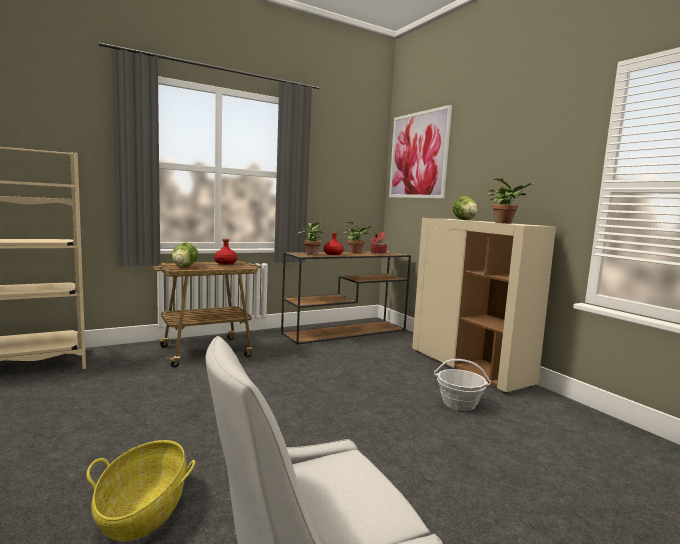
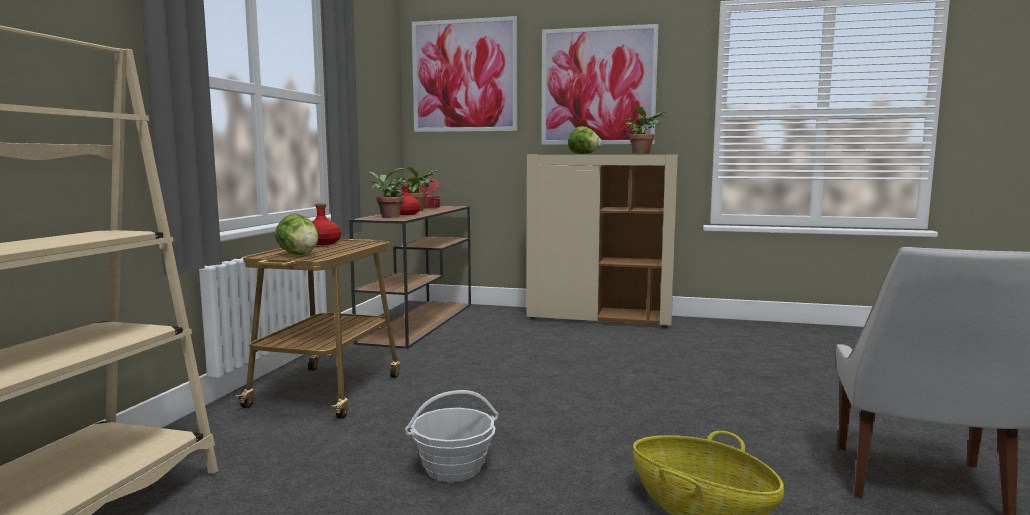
camera: 45 degrees left, 0 degrees up
basket [434,359,491,411] -> basket moved to [405,390,498,482]
none -> picture [541,24,658,145]

